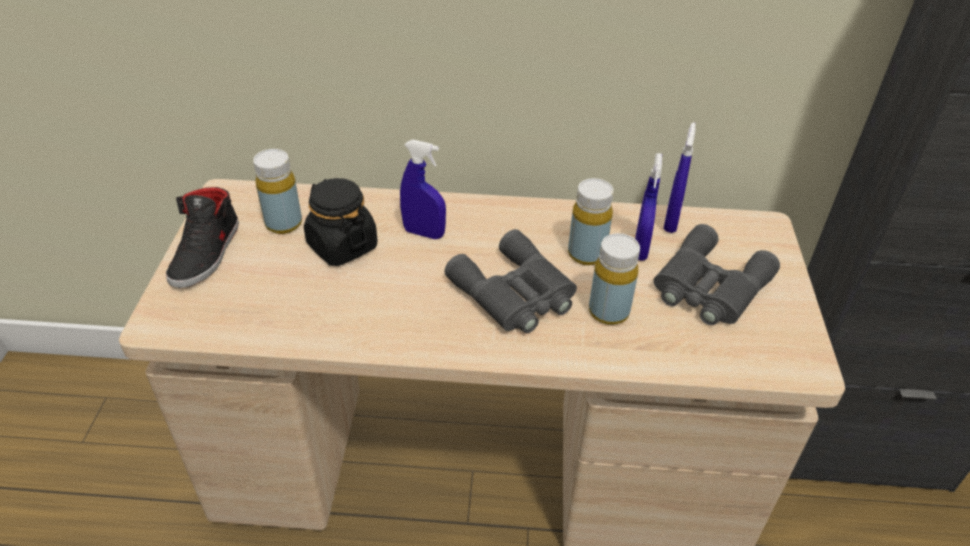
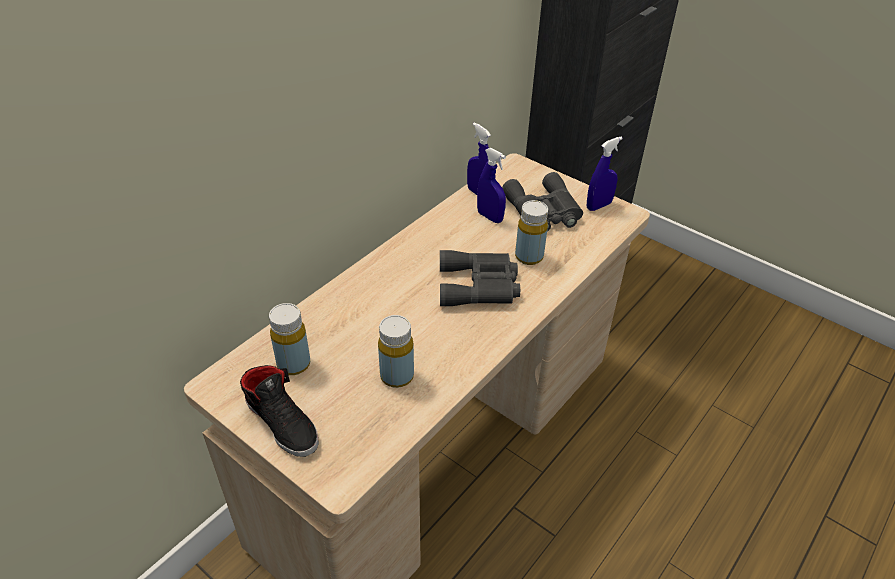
camera: 55 degrees left, 0 degrees up
black jar [304,178,378,266] -> none
blue spray bottle [400,140,446,239] -> blue spray bottle moved to [587,136,623,211]
yellow bottle [568,178,614,265] -> yellow bottle moved to [378,315,414,388]

